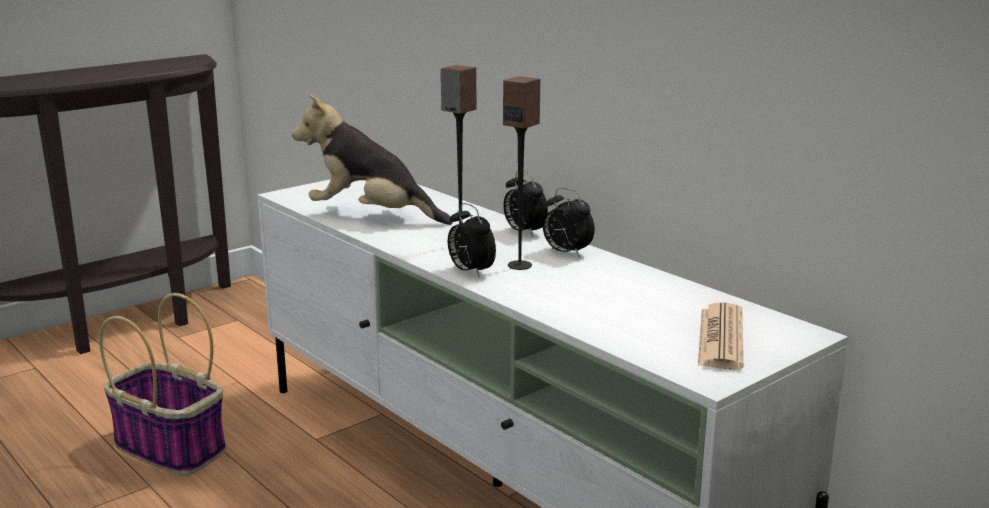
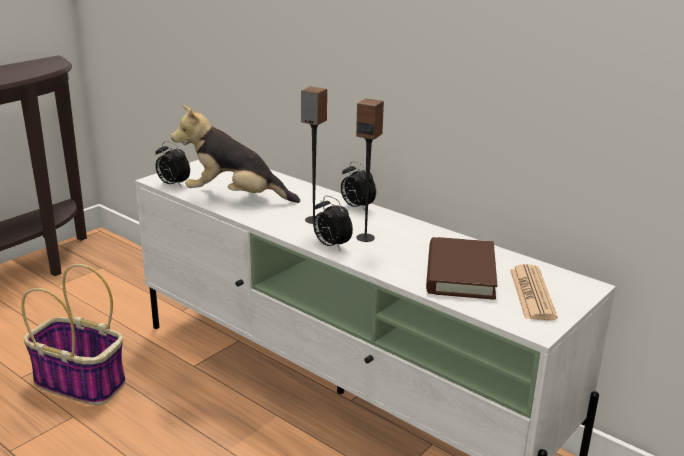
camera: 10 degrees left, 5 degrees up
alarm clock [543,188,595,257] -> alarm clock moved to [155,141,190,188]
none -> brown book [426,237,497,300]

